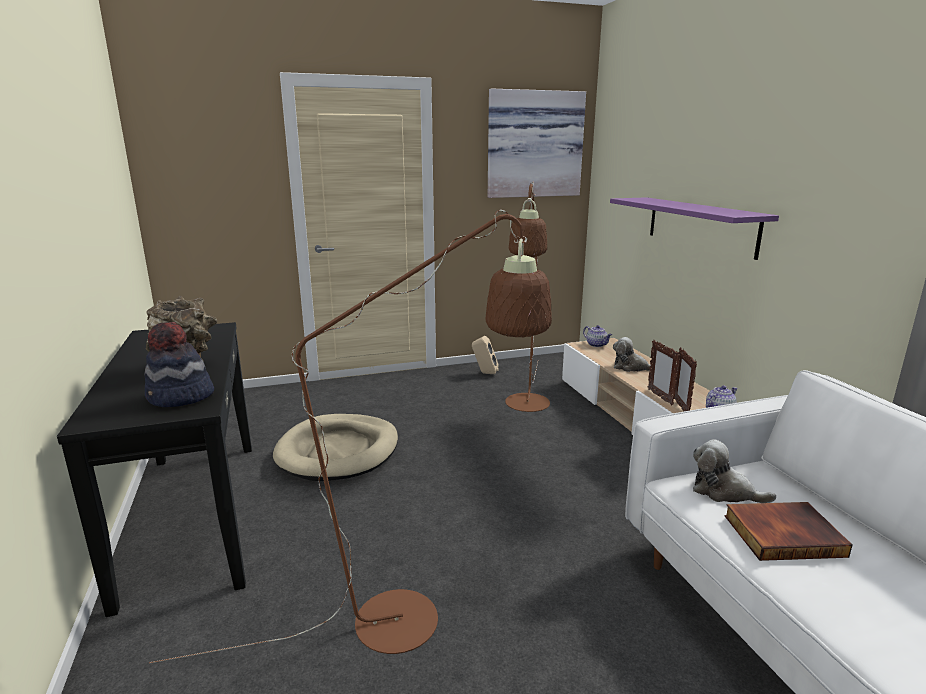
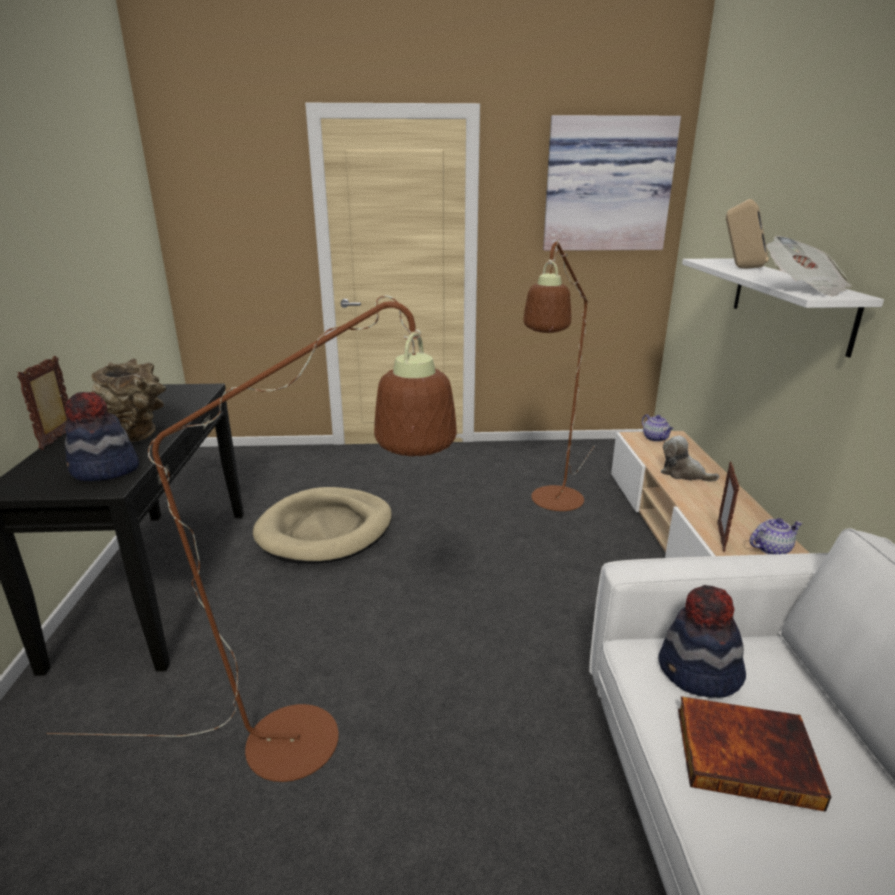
camera: 15 degrees right, 5 degrees up
beige speaker [472,336,499,374] -> beige speaker moved to [726,199,769,269]
purple shelf [610,197,779,260] -> white shelf [682,258,884,358]
picture frame [648,340,680,405] -> picture frame moved to [17,356,68,450]
plush toy [693,439,776,503] -> hat [659,585,746,698]
none -> newspaper [767,236,852,297]

